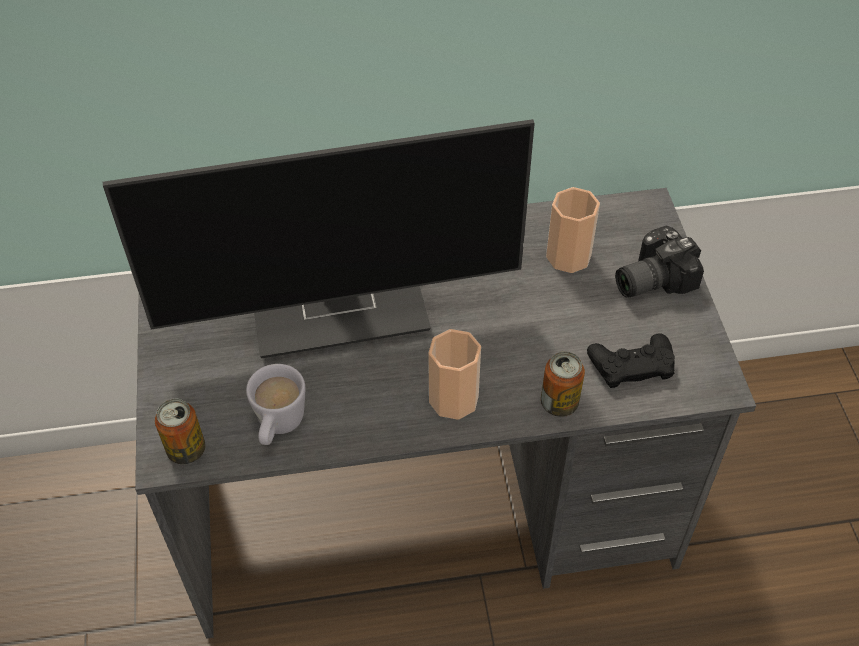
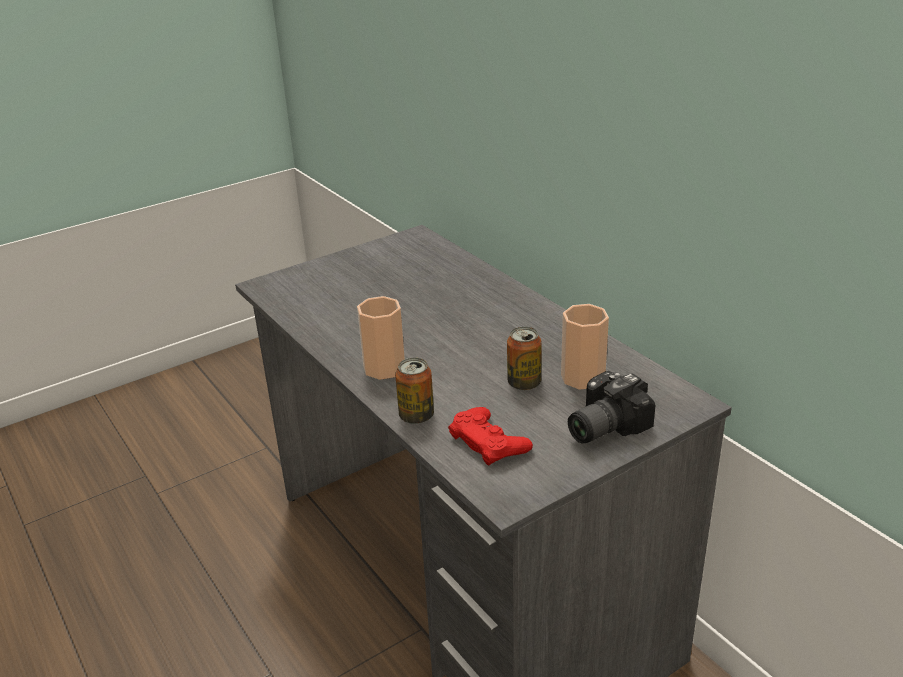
camera: 65 degrees right, 20 degrees down
monitor [103,119,535,358] -> none
can [155,399,205,464] -> can moved to [507,327,542,391]
white mug [246,364,305,445] -> none
black game controller [587,333,675,388] -> red game controller [448,407,533,466]
camera [615,225,704,297] -> camera turned 75 degrees counterclockwise [568,371,655,443]

